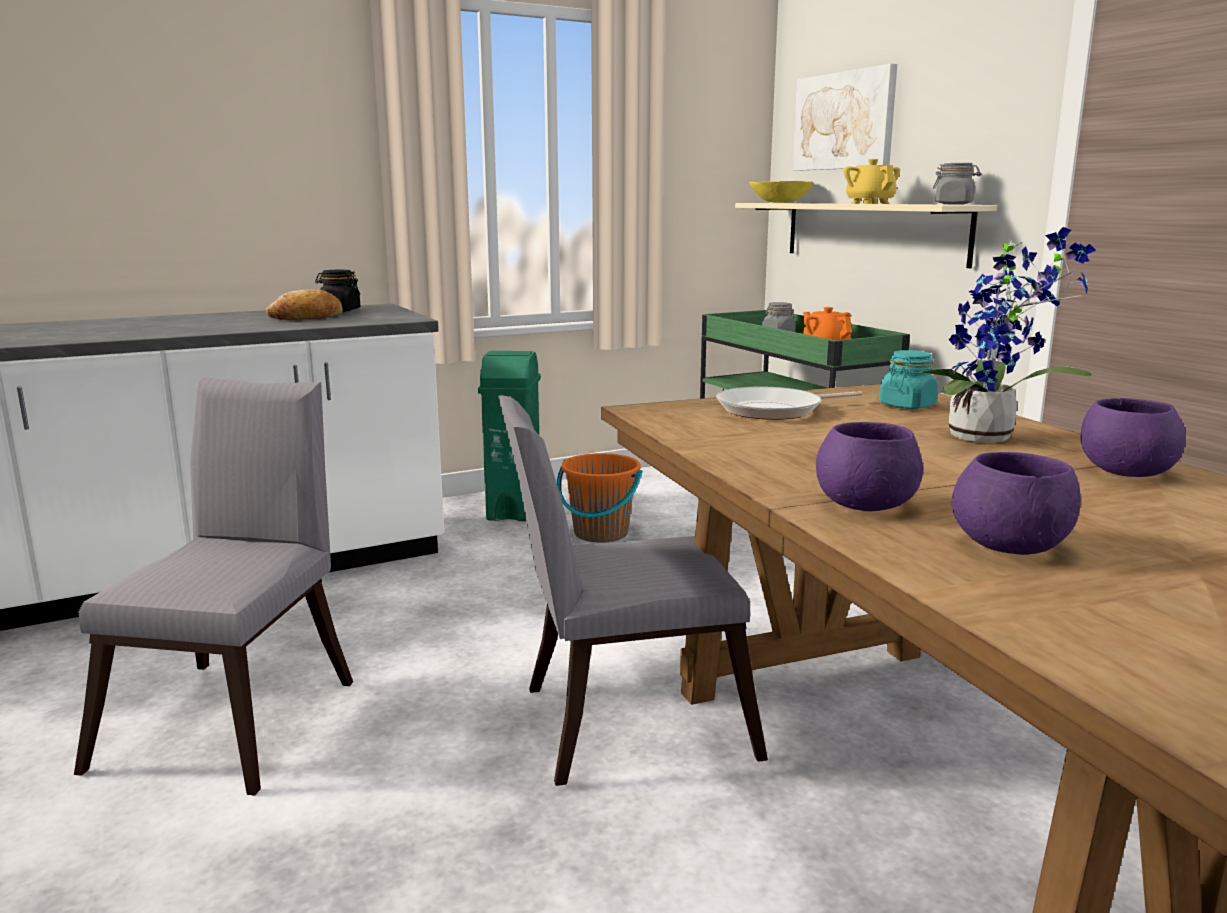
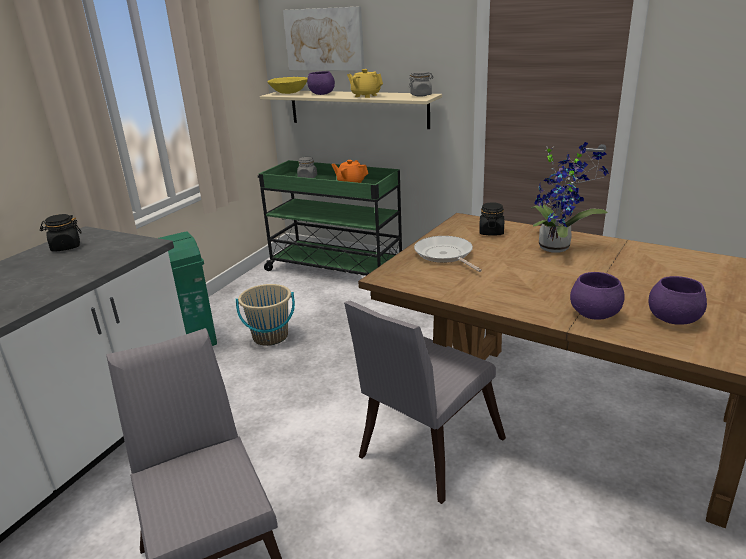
camera: 35 degrees left, 10 degrees up
bread [266,289,343,320] -> none
orange bucket [556,453,643,543] -> beige bucket [236,284,295,346]
frying pan [716,386,863,420] -> frying pan turned 120 degrees clockwise [414,236,482,272]
turquoise jar [879,350,938,409] -> black jar [479,202,504,235]
purple bowl [1081,398,1186,477] -> purple bowl moved to [307,71,335,95]

